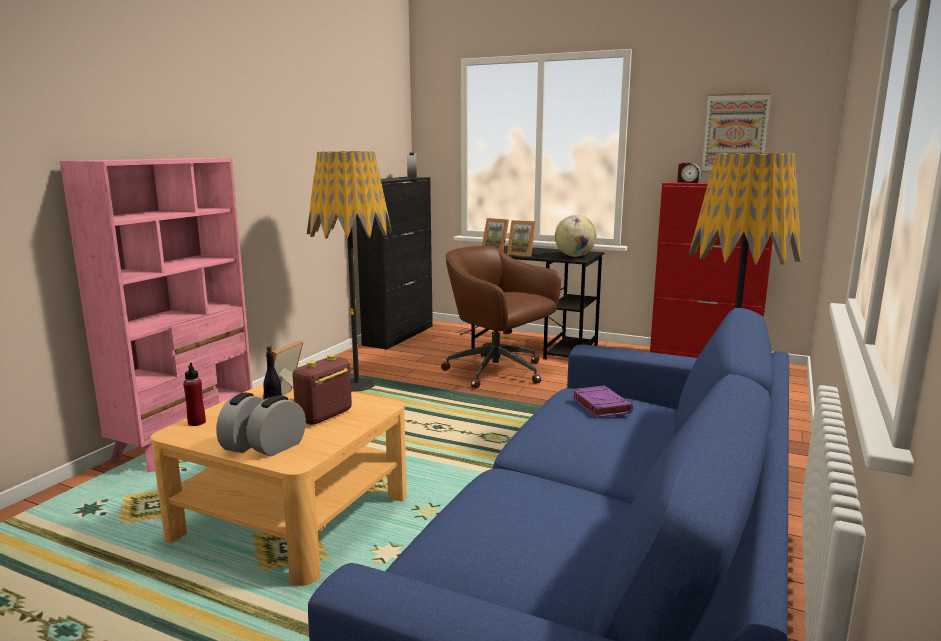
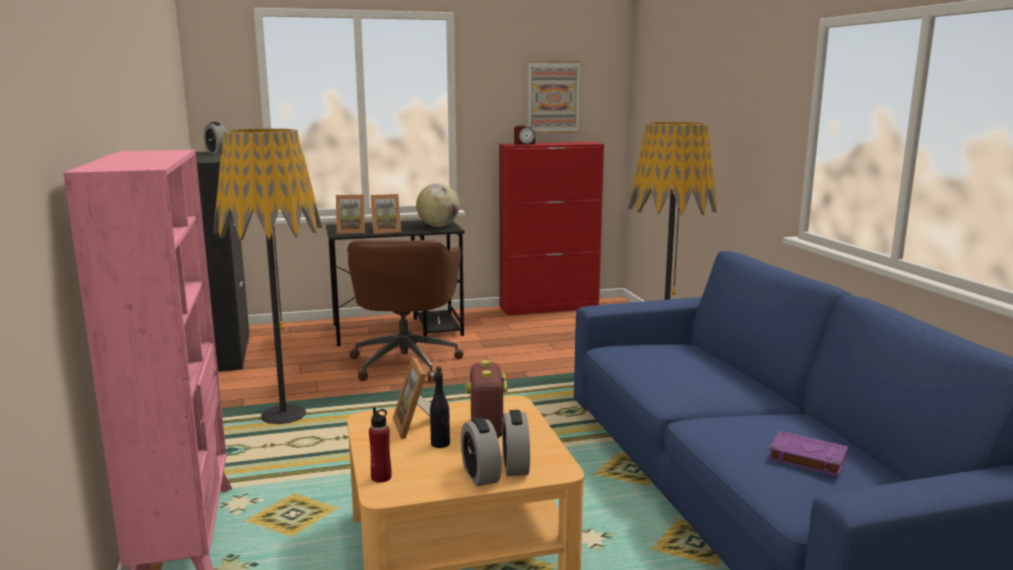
camera: 40 degrees left, 0 degrees up
brown office chair [441,246,561,389] -> brown office chair turned 90 degrees counterclockwise [347,240,464,382]
purple book [572,386,633,418] -> purple book moved to [768,431,848,476]

